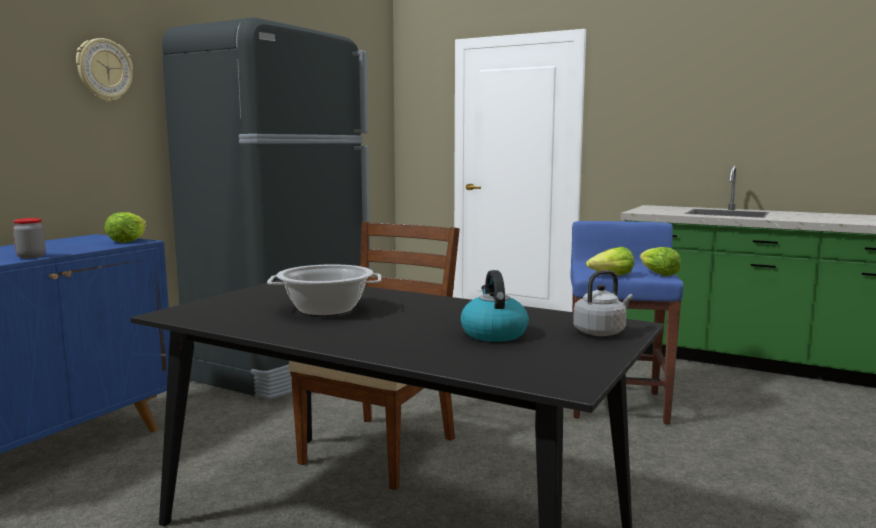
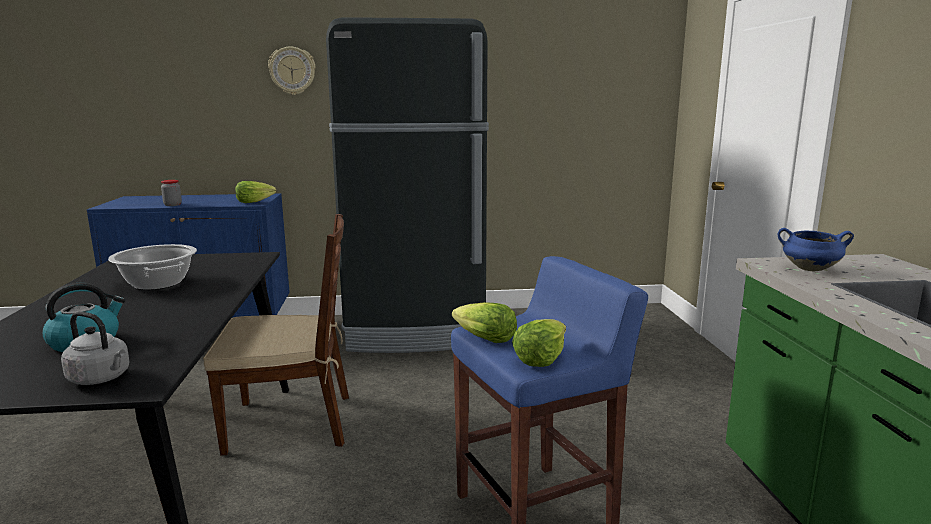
camera: 55 degrees right, 5 degrees up
none -> blue cooking pot [778,228,854,272]

